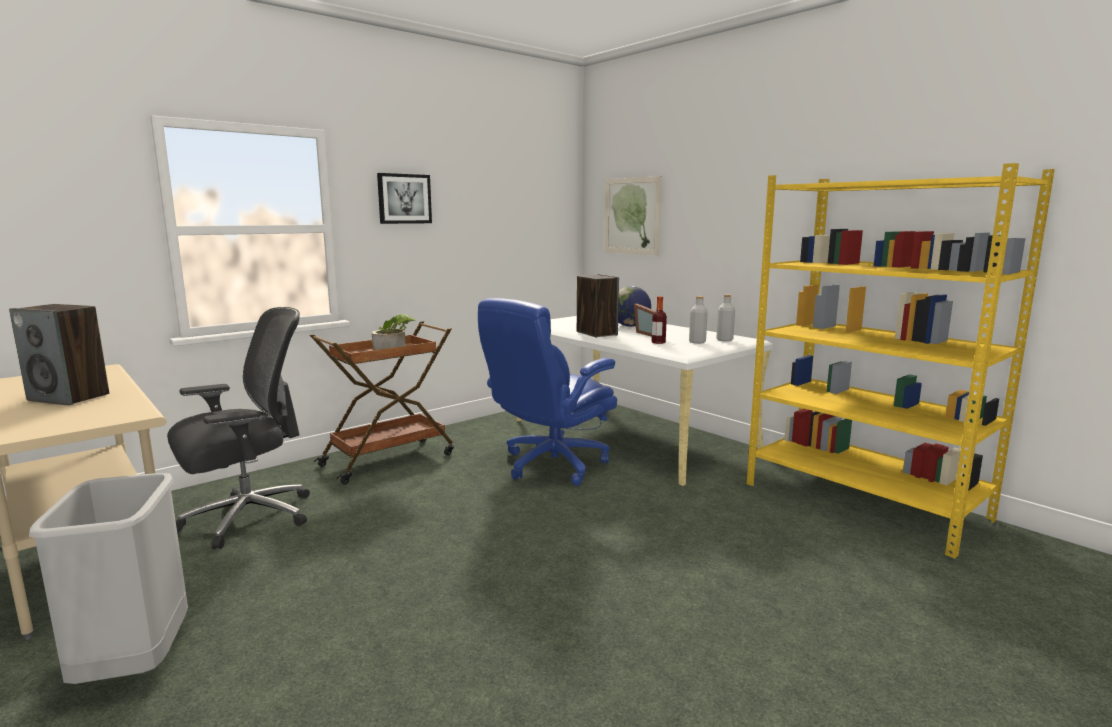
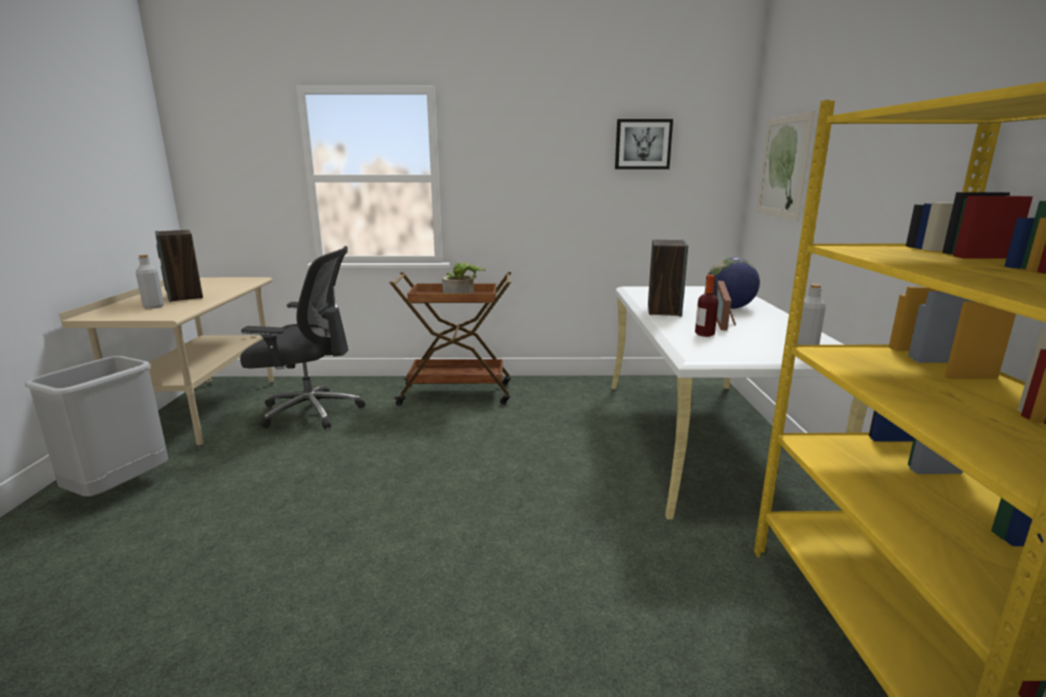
camera: 40 degrees right, 5 degrees up
picture [377,173,432,224] -> picture moved to [615,119,673,169]
blue office chair [478,298,617,486] -> none
grey bottle [689,296,708,344] -> grey bottle moved to [136,254,164,309]

